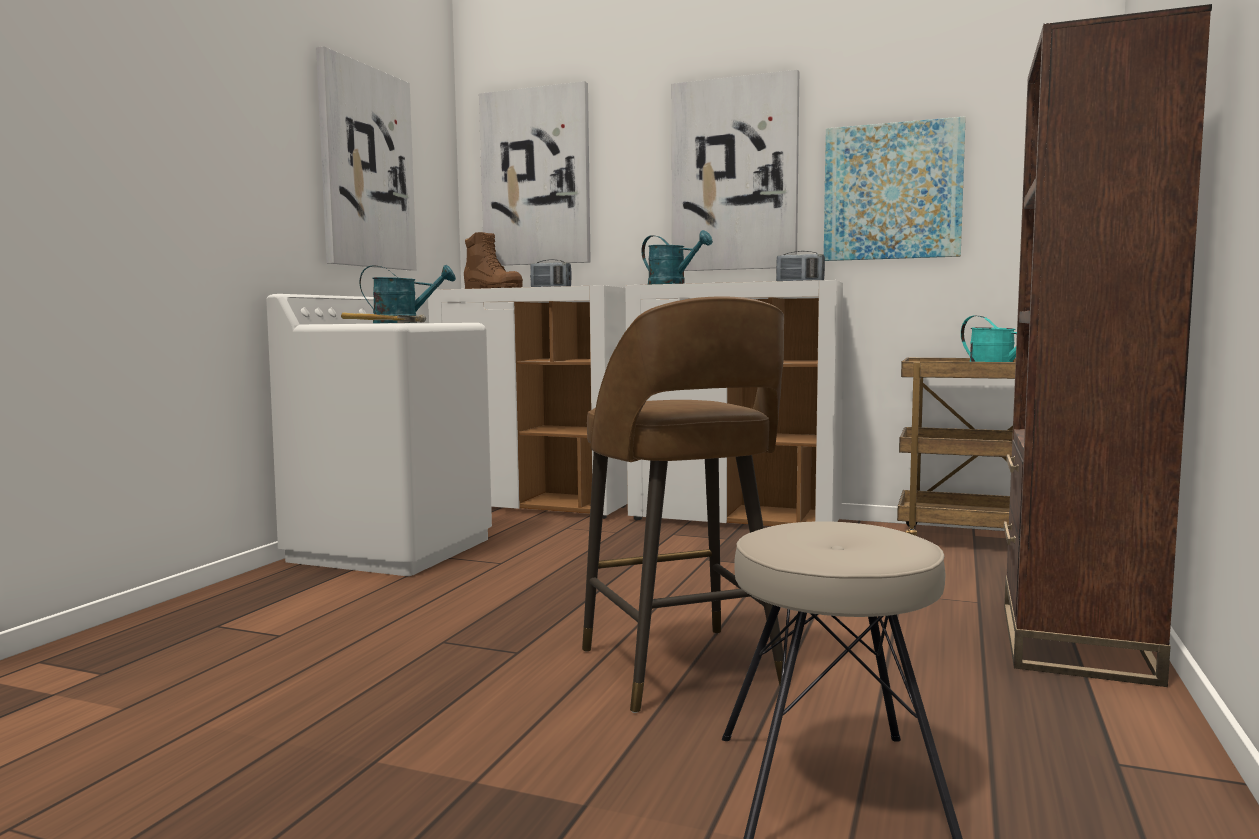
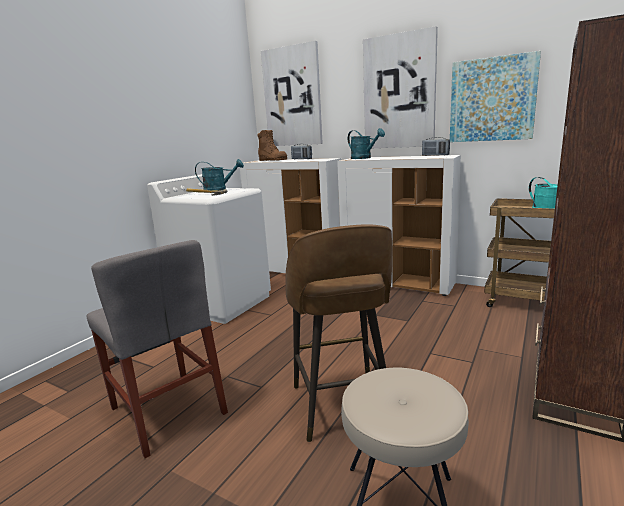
camera: 10 degrees right, 10 degrees up
picture [316,46,417,270] -> none
none -> grey chair [87,240,228,458]

